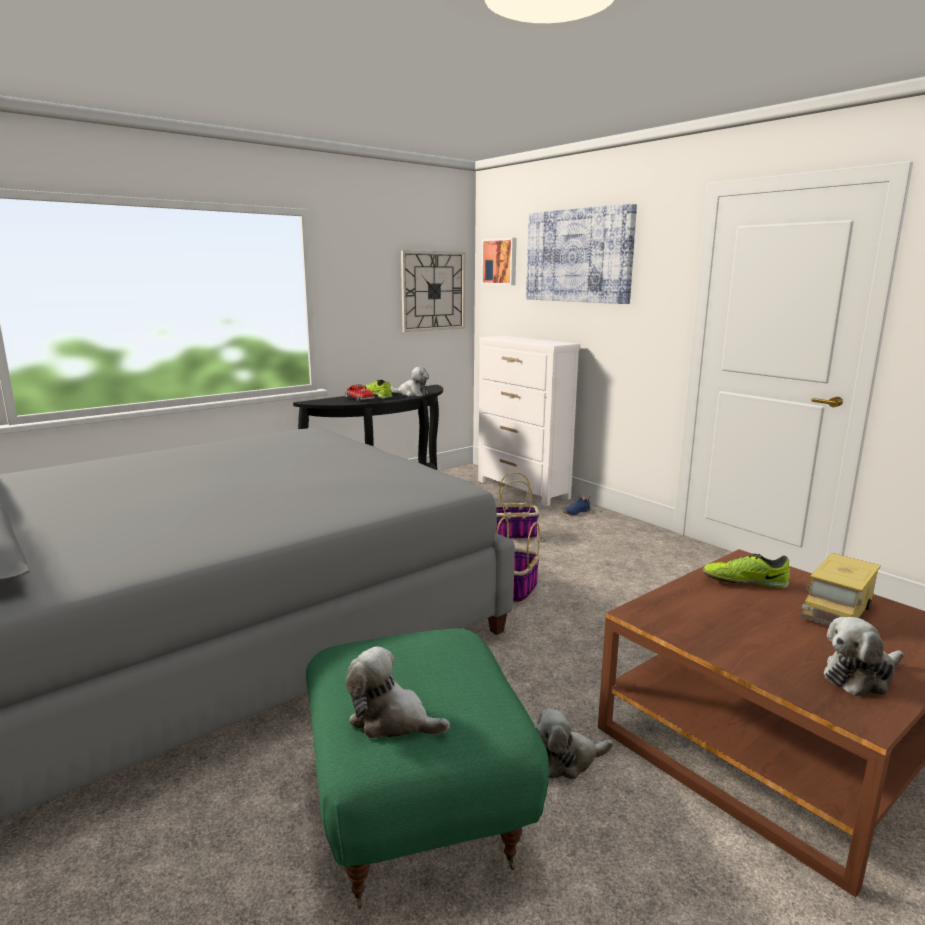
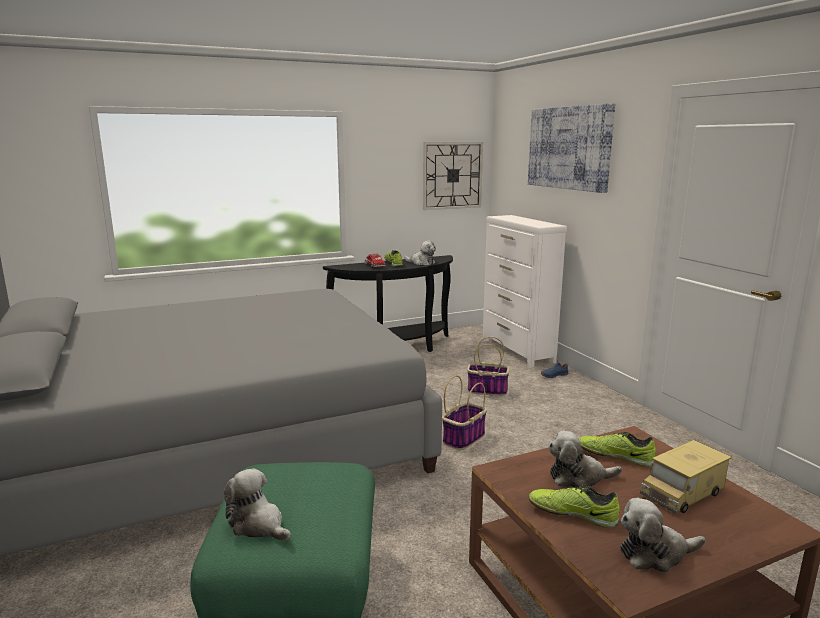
camera: 15 degrees right, 0 degrees up
picture [481,238,517,285] -> none
plush toy [536,709,613,779] -> plush toy moved to [548,431,622,488]
none -> shoe [529,485,620,528]

